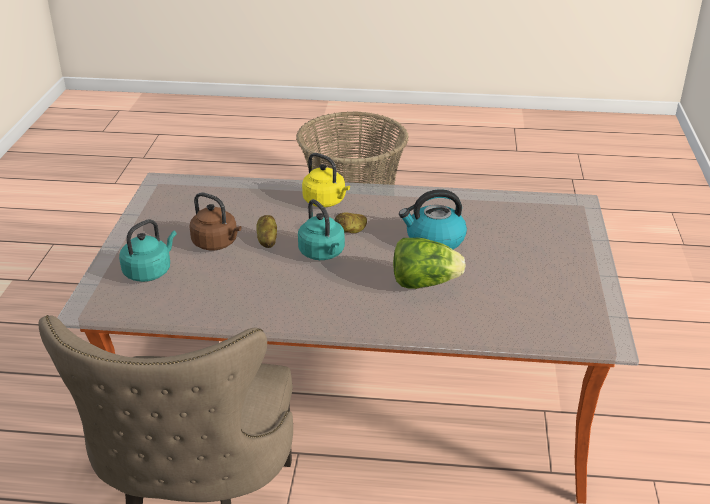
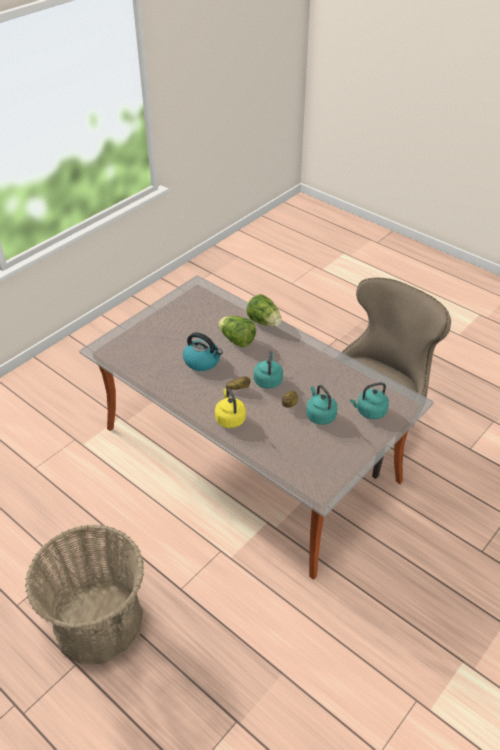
camera: 145 degrees left, 10 degrees up
brown kettle [189,193,242,250] -> turquoise kettle [306,385,337,425]
none -> lettuce [247,294,282,327]

